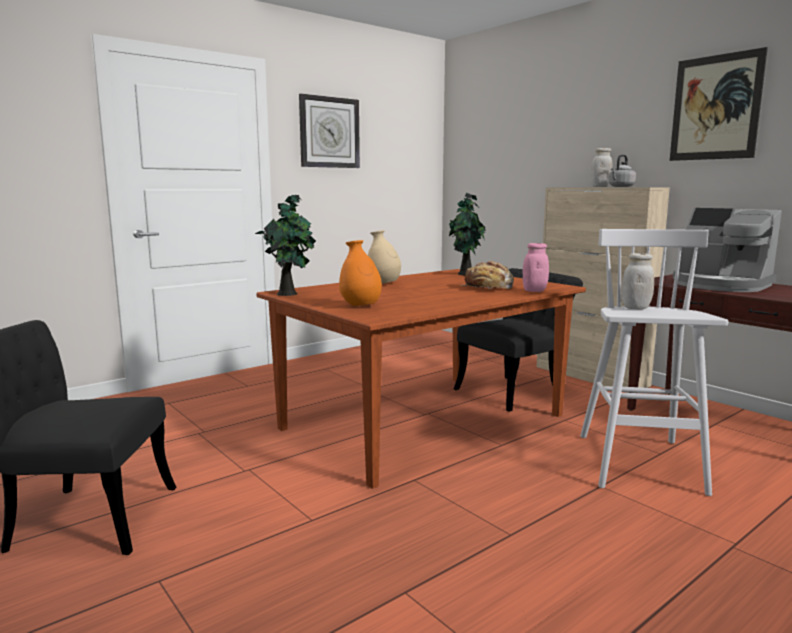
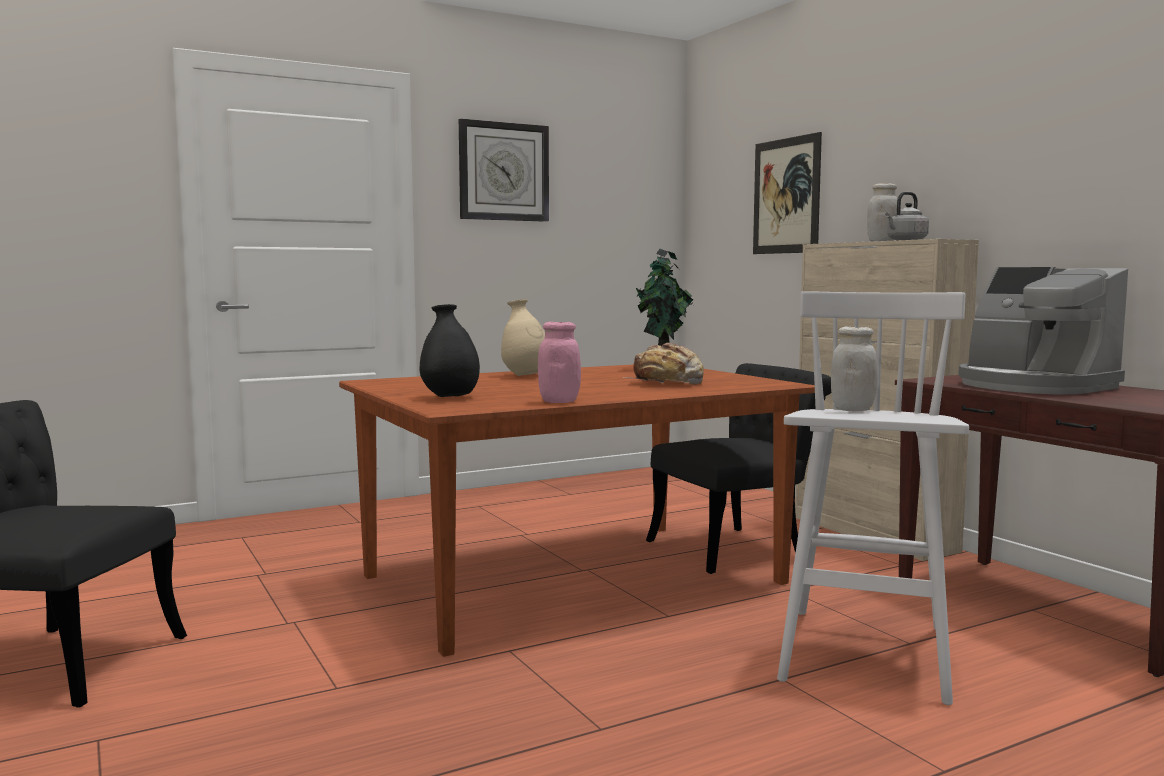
camera: 10 degrees right, 5 degrees down
potted plant [255,194,316,296] -> none
orange vase [339,240,382,306] -> black vase [419,304,480,397]
pink jar [523,243,549,292] -> pink jar moved to [538,322,581,403]
picture [670,47,768,161] -> picture moved to [753,132,822,254]

